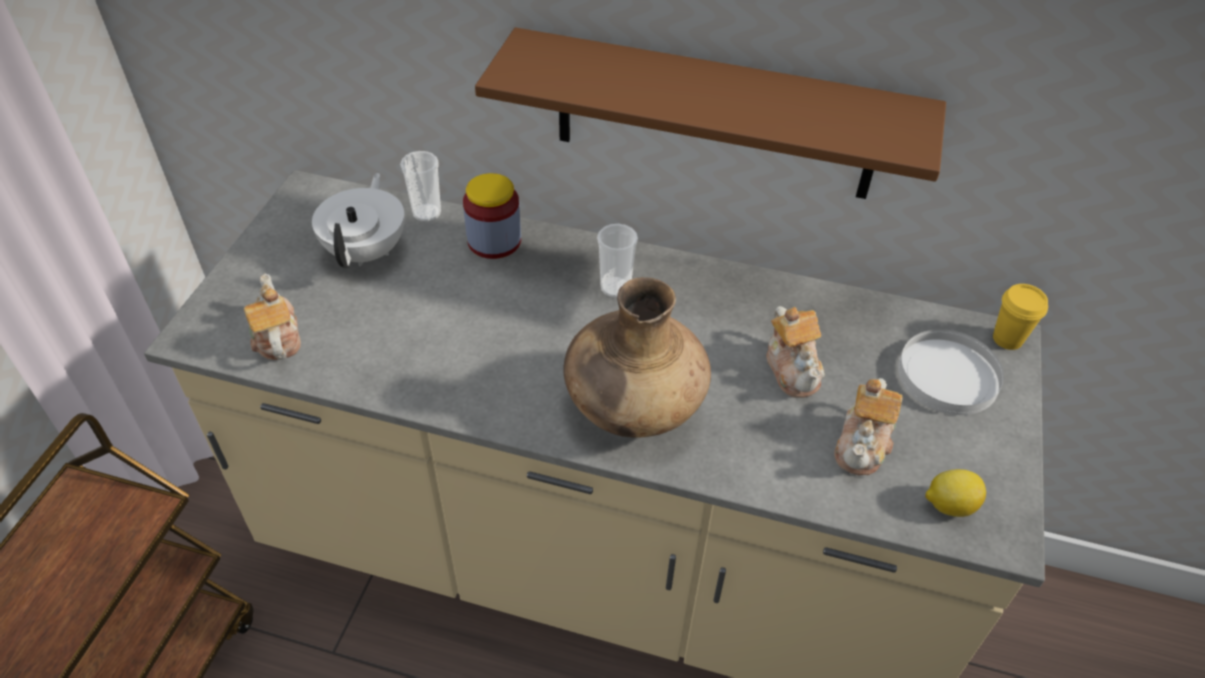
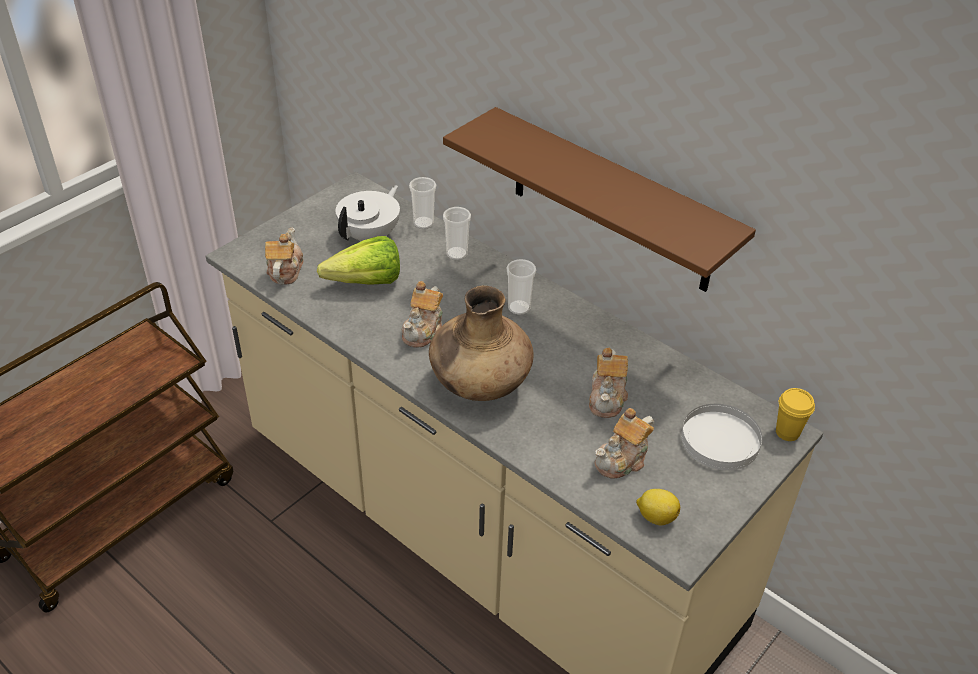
camera: 25 degrees right, 5 degrees down
jar [463,173,521,259] -> cup [443,207,471,260]
none -> lettuce [317,236,400,285]
none -> teapot [402,281,443,348]

